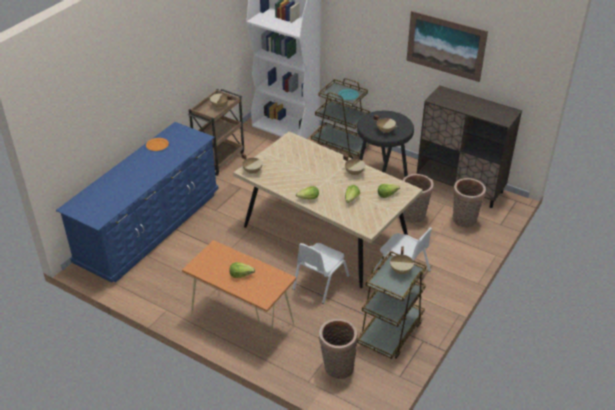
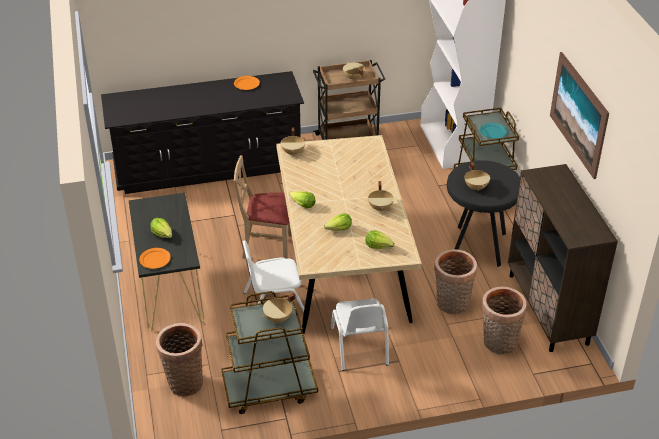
camera: 45 degrees right, 0 degrees up
blue dresser [56,122,219,283] -> black dresser [101,71,304,194]
orange console table [182,240,296,354] -> black console table [129,193,204,331]
none -> orange plate [139,248,171,269]
none -> beige chair [234,155,292,259]

